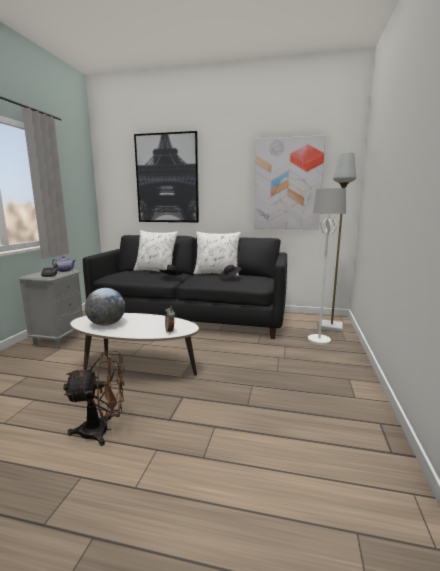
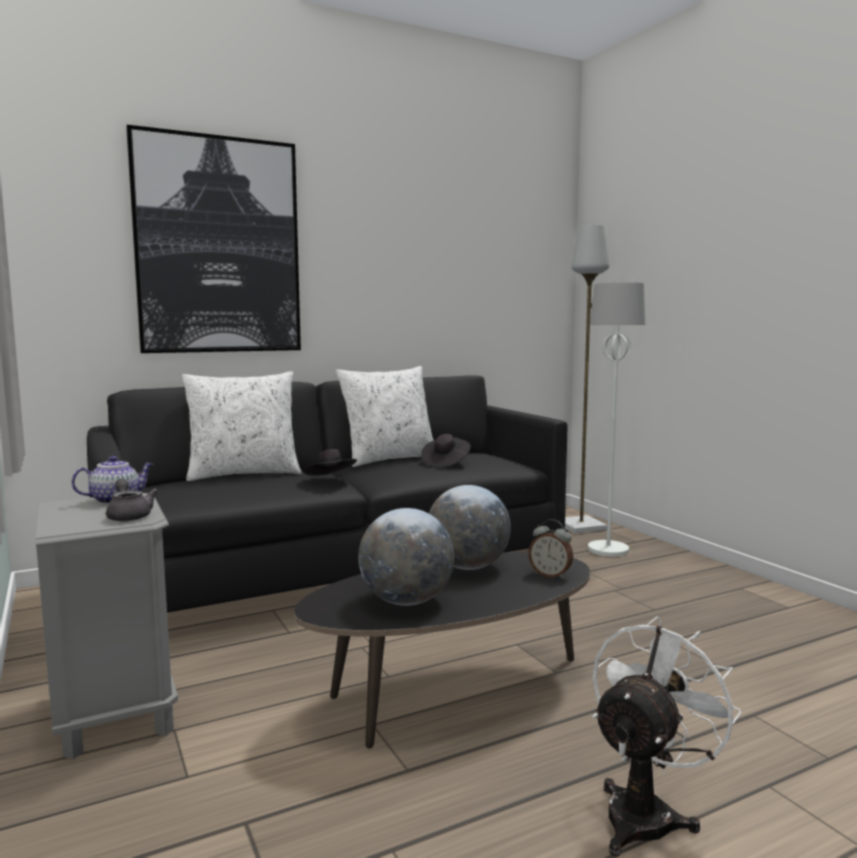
camera: 40 degrees left, 5 degrees down
brown fan [63,351,125,446] -> white fan [593,616,742,857]
white coffee table [70,313,199,376] -> black coffee table [294,552,590,748]
picture [254,135,326,229] -> none
none -> globe [429,485,511,570]

